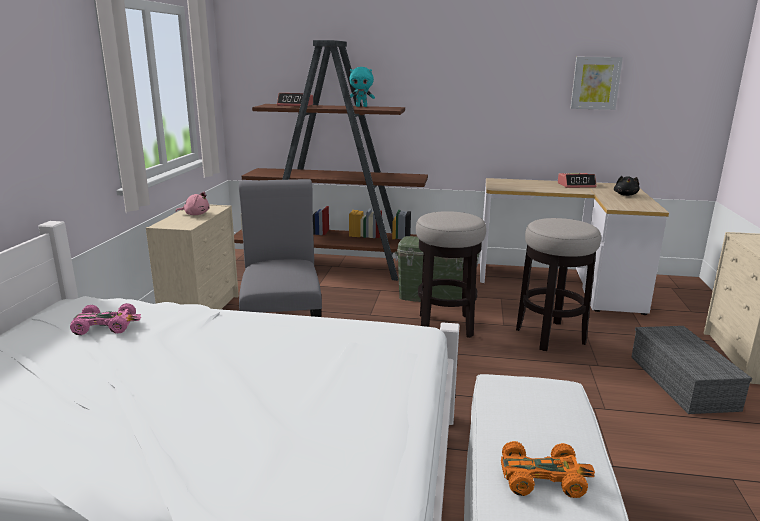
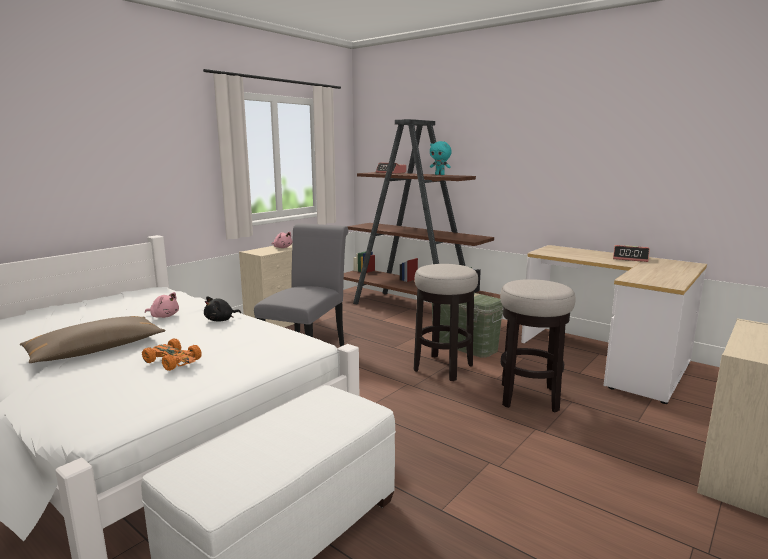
camera: 30 degrees right, 5 degrees down
pink toy car [70,303,141,335] -> none
orange toy car [501,441,595,498] -> orange toy car moved to [142,339,202,371]
picture [570,57,623,110] -> none
black plush toy [614,176,640,196] -> black plush toy moved to [204,297,241,322]
grey storage box [632,326,752,414] -> none
none -> brown pillow [20,316,165,363]
none -> pink plush toy [145,292,179,318]

